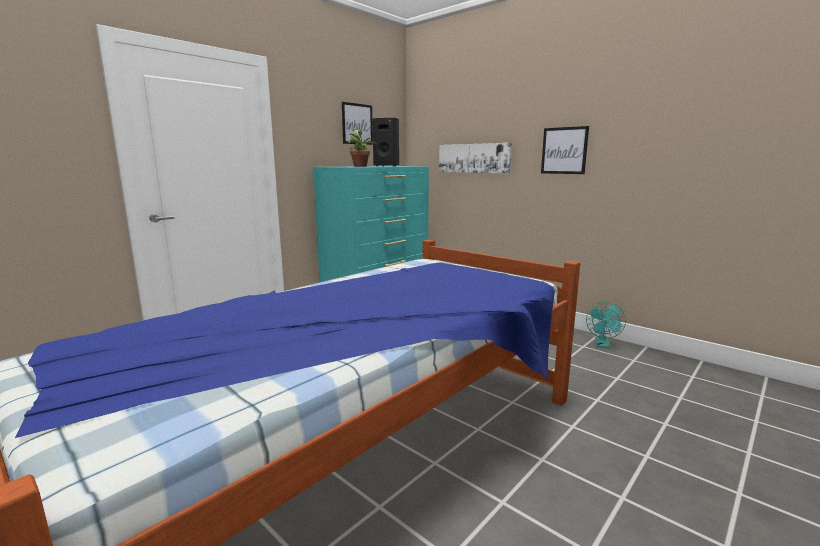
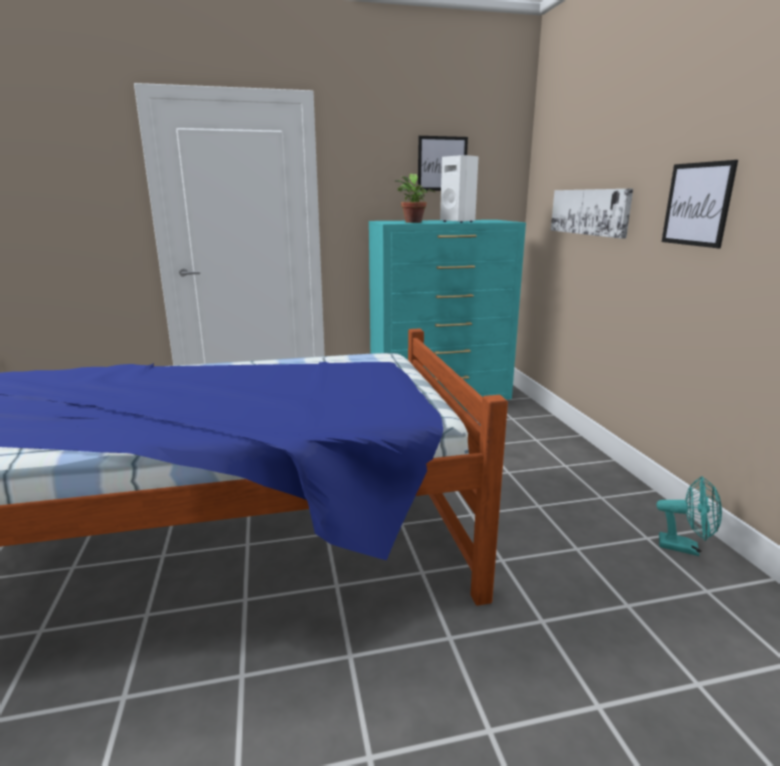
camera: 35 degrees right, 5 degrees up
black speaker [373,118,399,167] -> white speaker [440,155,479,223]
turquoise fan [586,302,626,348] -> turquoise fan turned 120 degrees counterclockwise [656,476,722,556]

